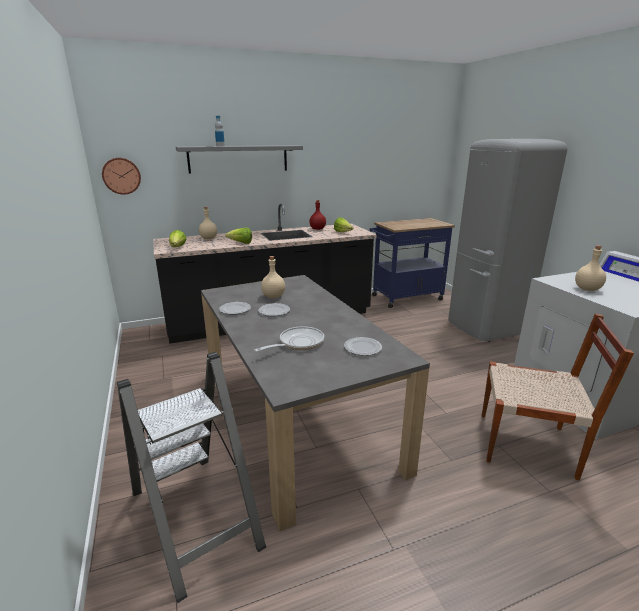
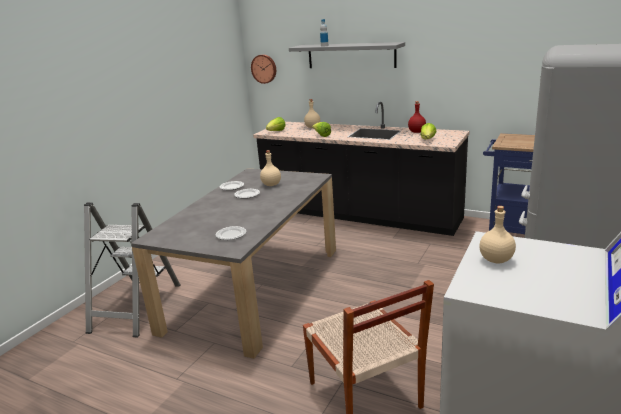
camera: 50 degrees right, 0 degrees up
frying pan [254,326,324,352] -> none

